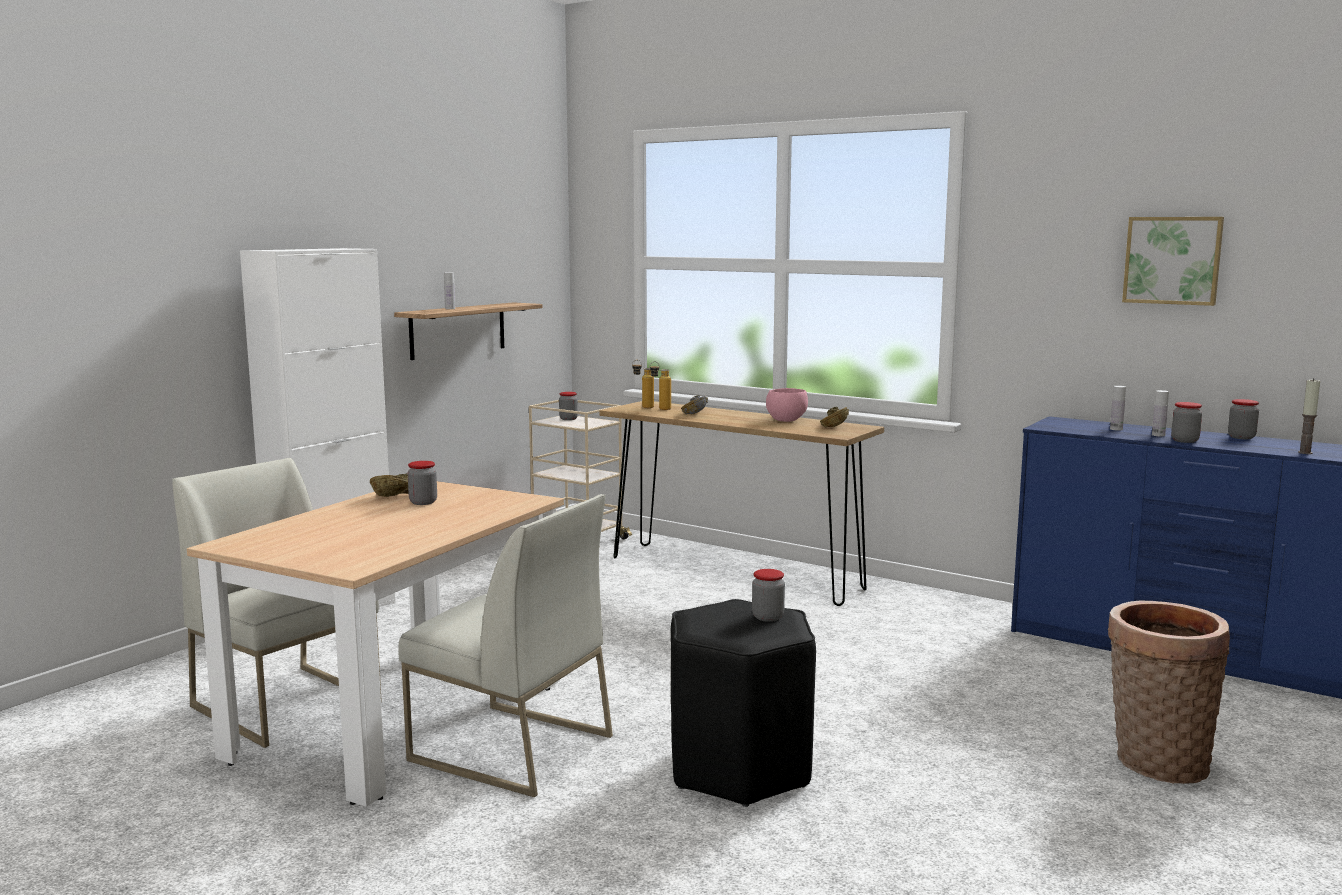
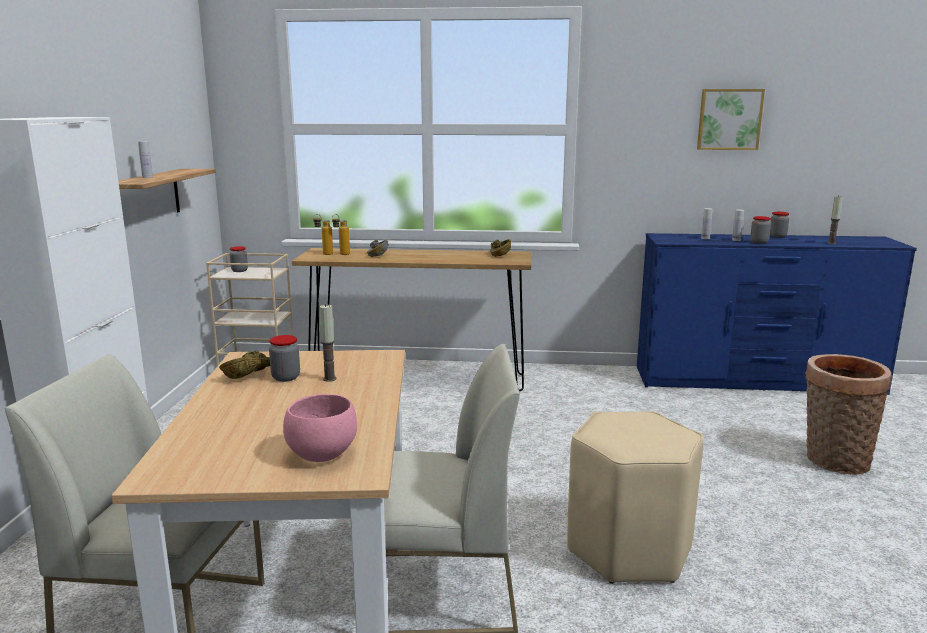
camera: 30 degrees left, 5 degrees up
black stool [671,599,816,807] -> beige stool [567,411,703,584]
jar [752,569,785,622] -> none
pink bowl [766,388,808,422] -> pink bowl moved to [283,394,357,462]
none -> candle [319,304,336,382]

